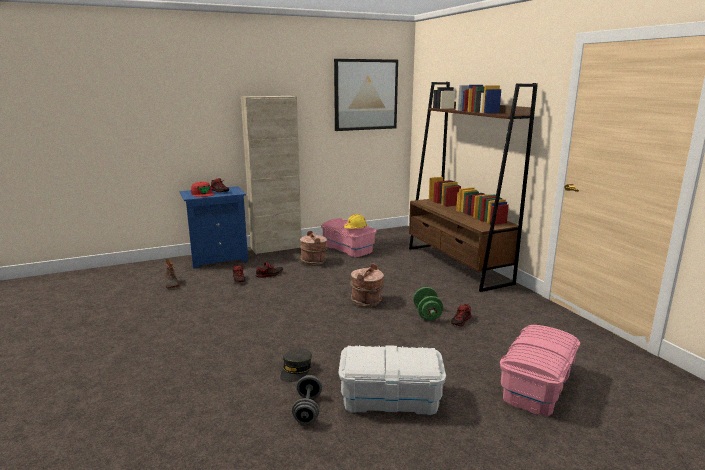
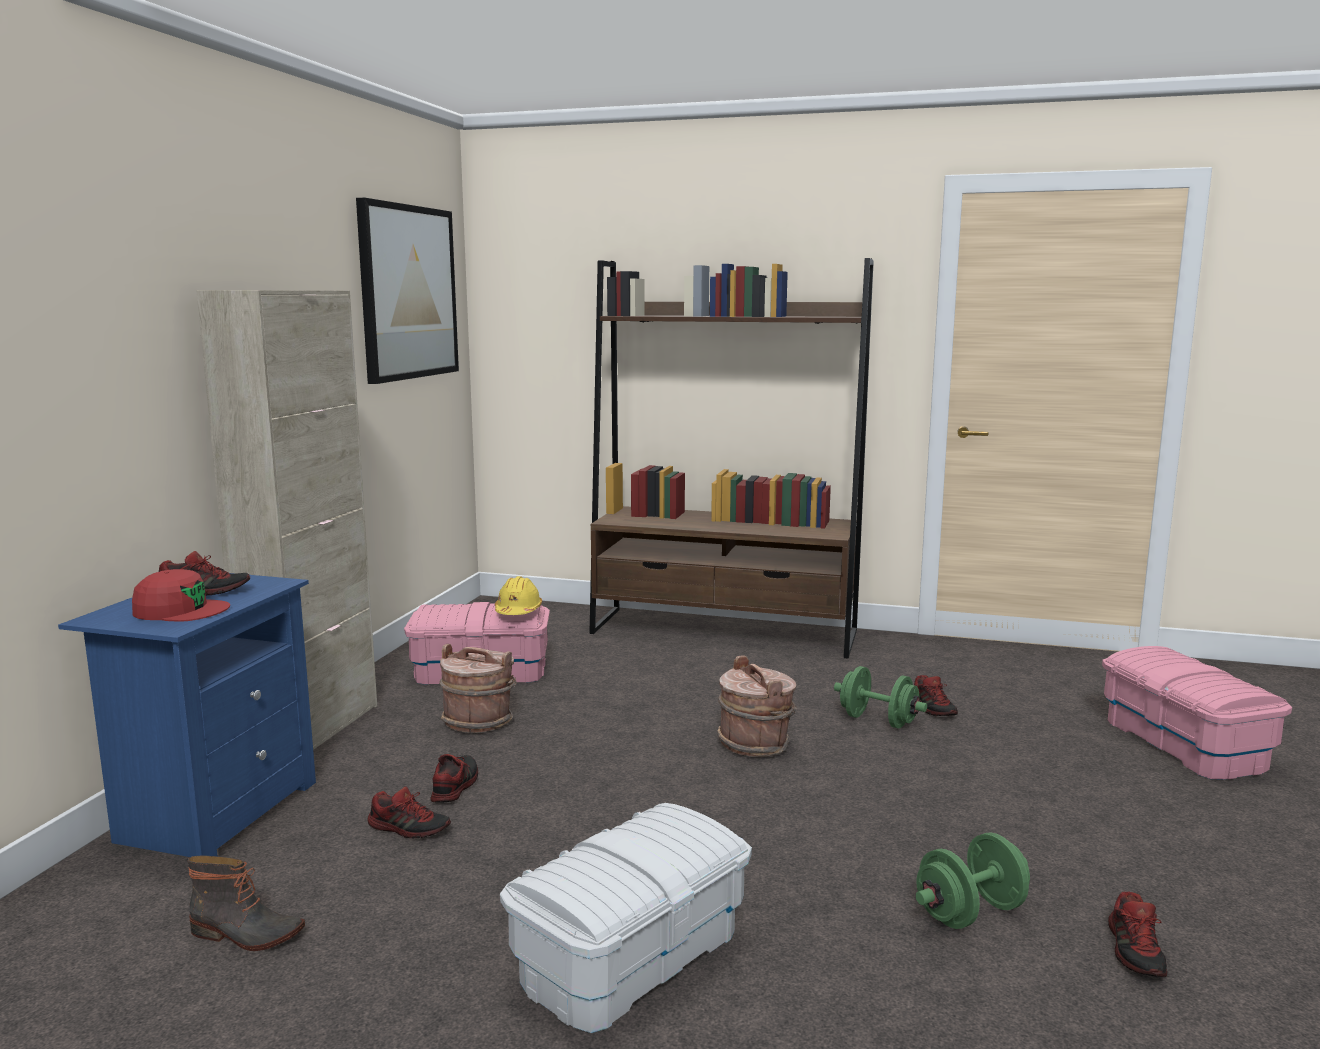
camera: 50 degrees left, 5 degrees down
grey cap [280,349,312,383] -> green dumbbell [916,833,1030,929]
grey dumbbell [292,375,322,424] -> shoe [1108,892,1167,977]
white storage box [338,345,446,415] -> white storage box moved to [500,803,752,1033]

